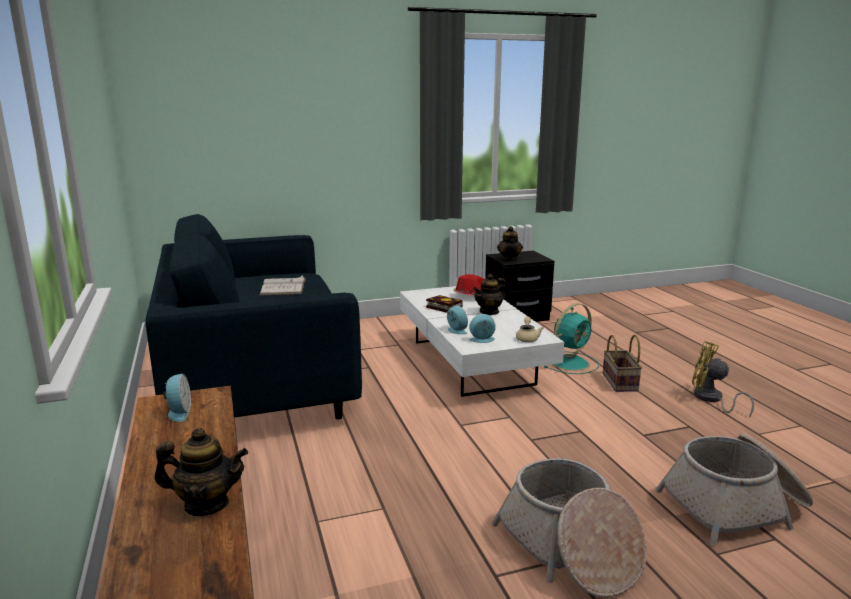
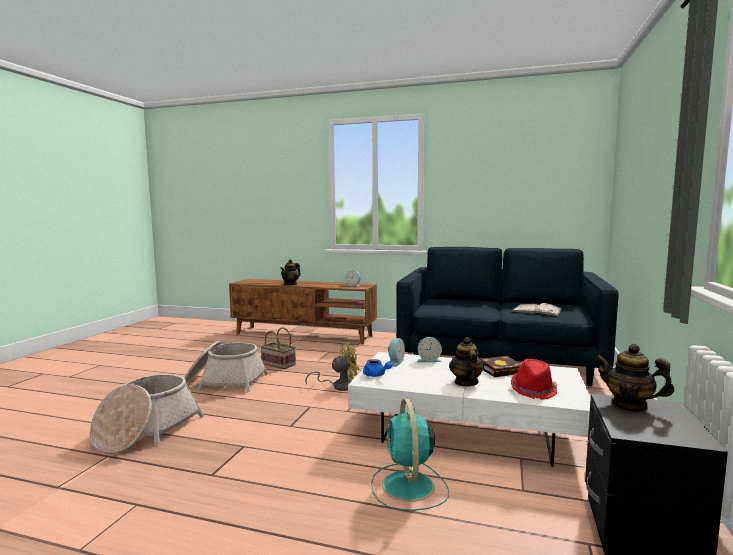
camera: 125 degrees right, 10 degrees down
beige teapot [516,316,544,342] -> blue teapot [363,359,392,377]
basket [603,335,642,392] -> basket moved to [260,327,296,369]
yellow fan [692,341,754,417] -> yellow fan moved to [305,342,361,391]

